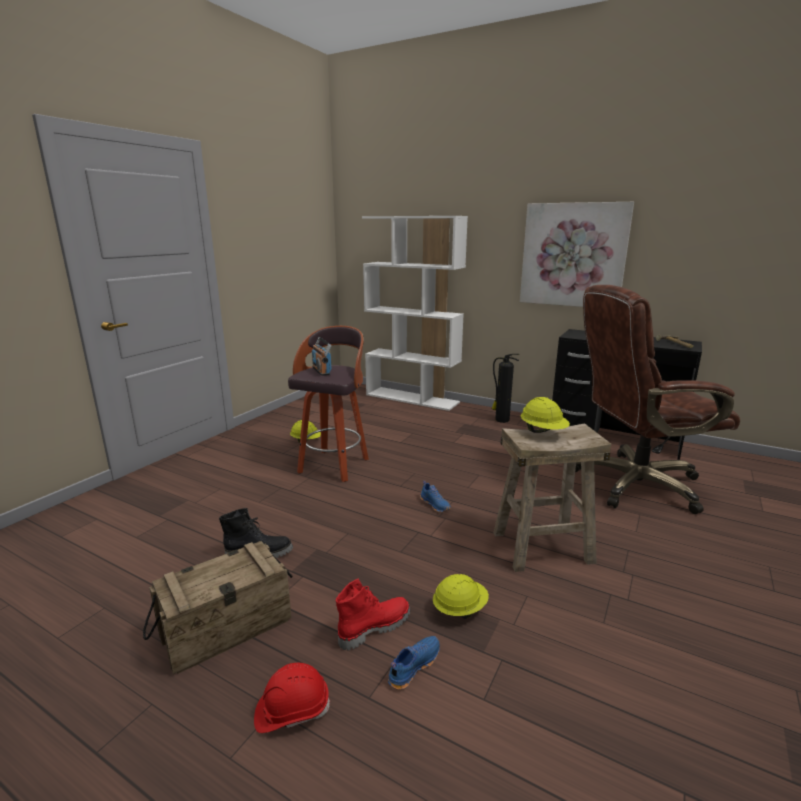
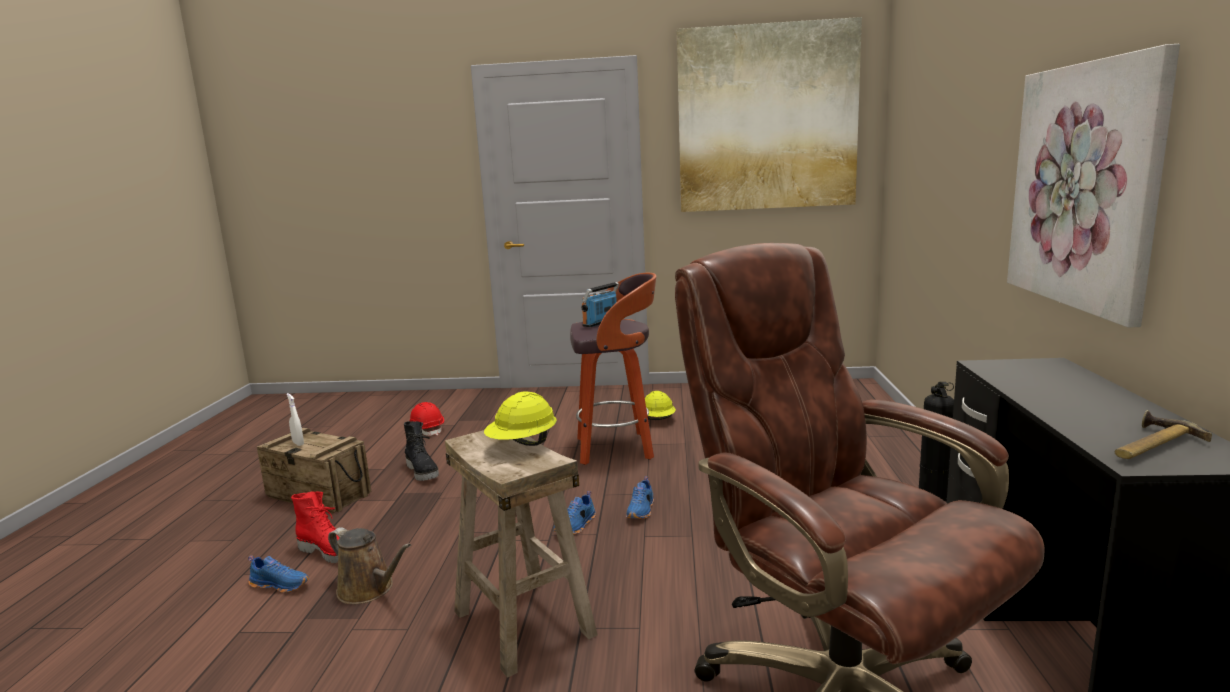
camera: 65 degrees right, 5 degrees down
red hard hat [254,663,330,733] -> red hard hat moved to [409,402,444,436]
white bookcase [362,216,468,411] -> none
yellow hard hat [433,574,489,619] -> brown watering can [328,527,411,604]
none -> white spray bottle [286,393,304,446]
none -> blue shoe [626,476,654,519]
none -> picture [677,17,862,212]

